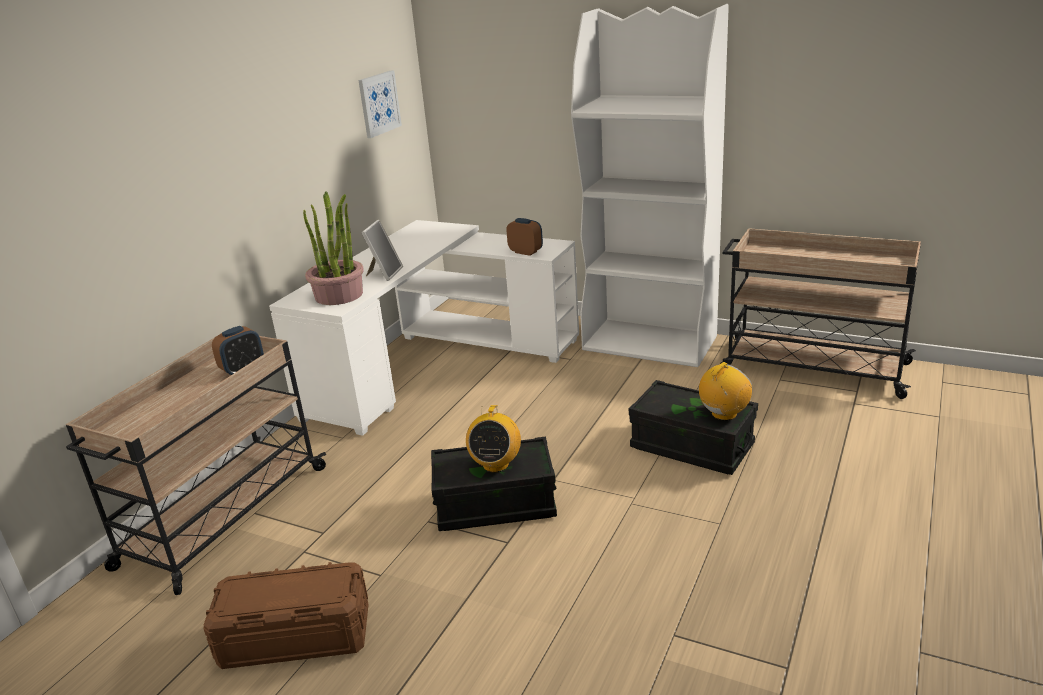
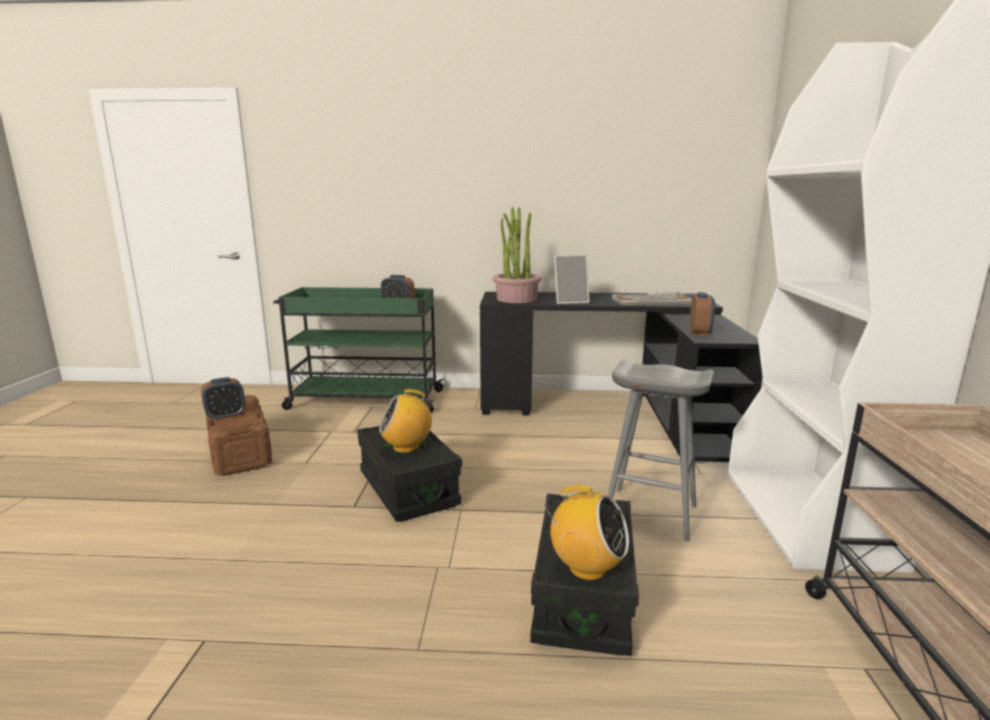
camera: 65 degrees right, 10 degrees down
beige cart [66,336,326,595] -> green cart [273,287,445,412]
white desk [269,220,579,436] -> black desk [480,292,762,462]
picture [358,70,402,138] -> none
none -> alarm clock [201,377,245,420]
none -> grey stool [608,359,714,541]
none -> keyboard [612,293,692,305]

